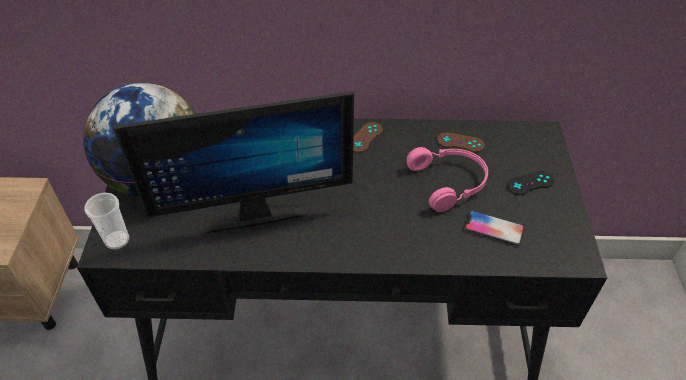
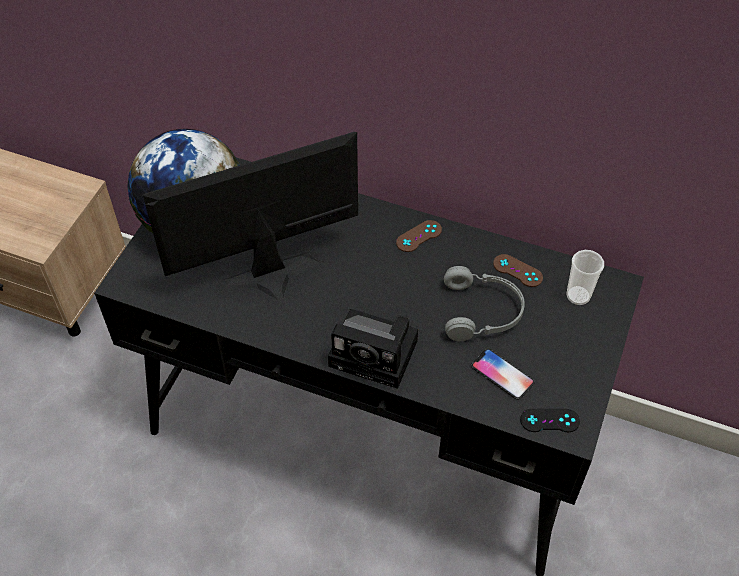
camera: 20 degrees right, 5 degrees up
cup [84,193,129,250] -> cup moved to [567,250,604,305]
monitor [113,91,354,234] -> monitor turned 150 degrees clockwise [143,132,358,300]
pink headphones [407,147,488,212] -> grey headphones [444,266,525,341]
black game controller [507,171,554,195] -> black game controller moved to [520,409,580,432]
none -> camera [328,309,418,389]

